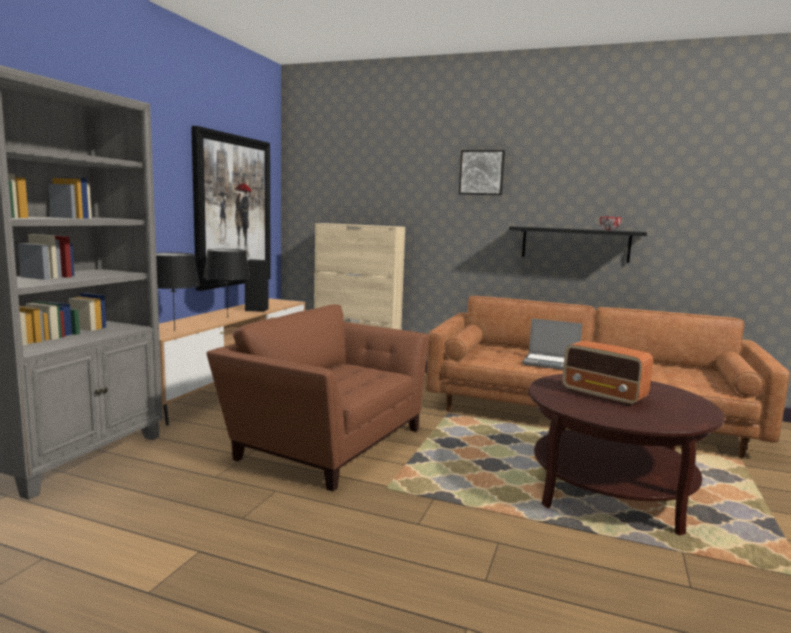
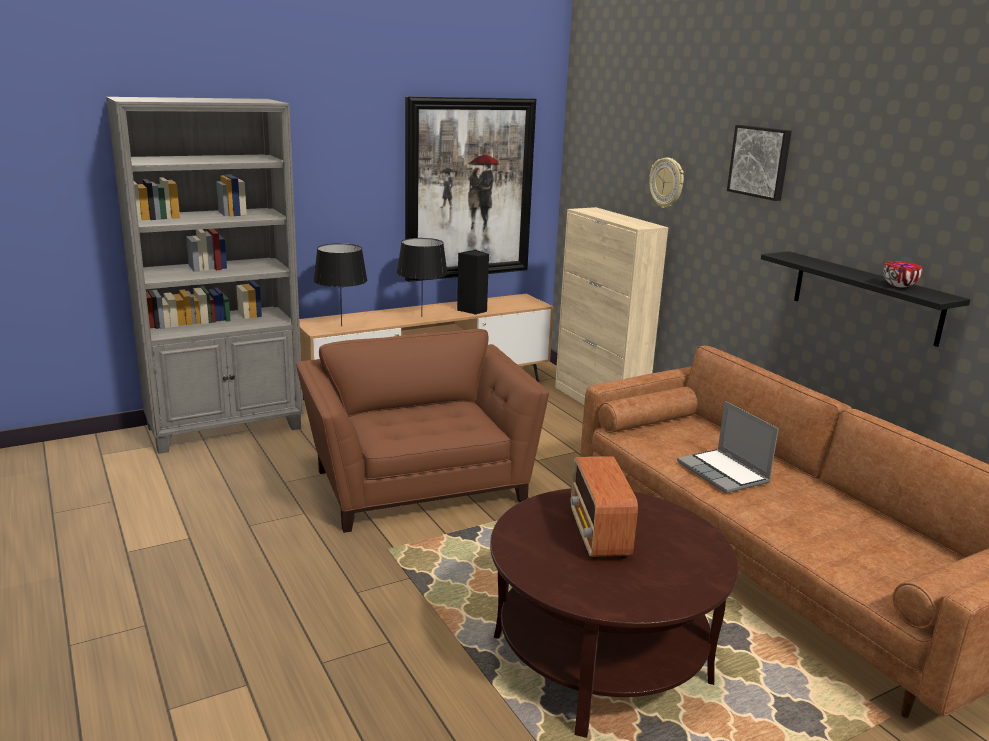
camera: 40 degrees right, 10 degrees up
none -> wall clock [649,158,684,208]

